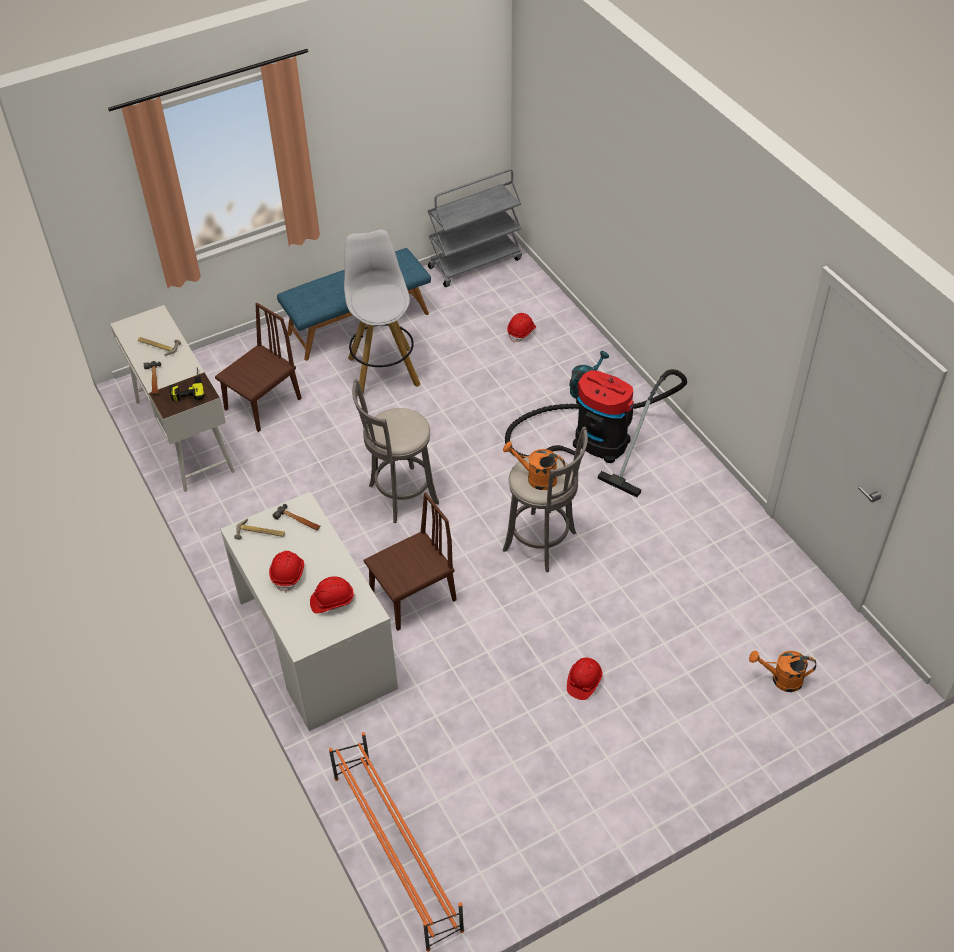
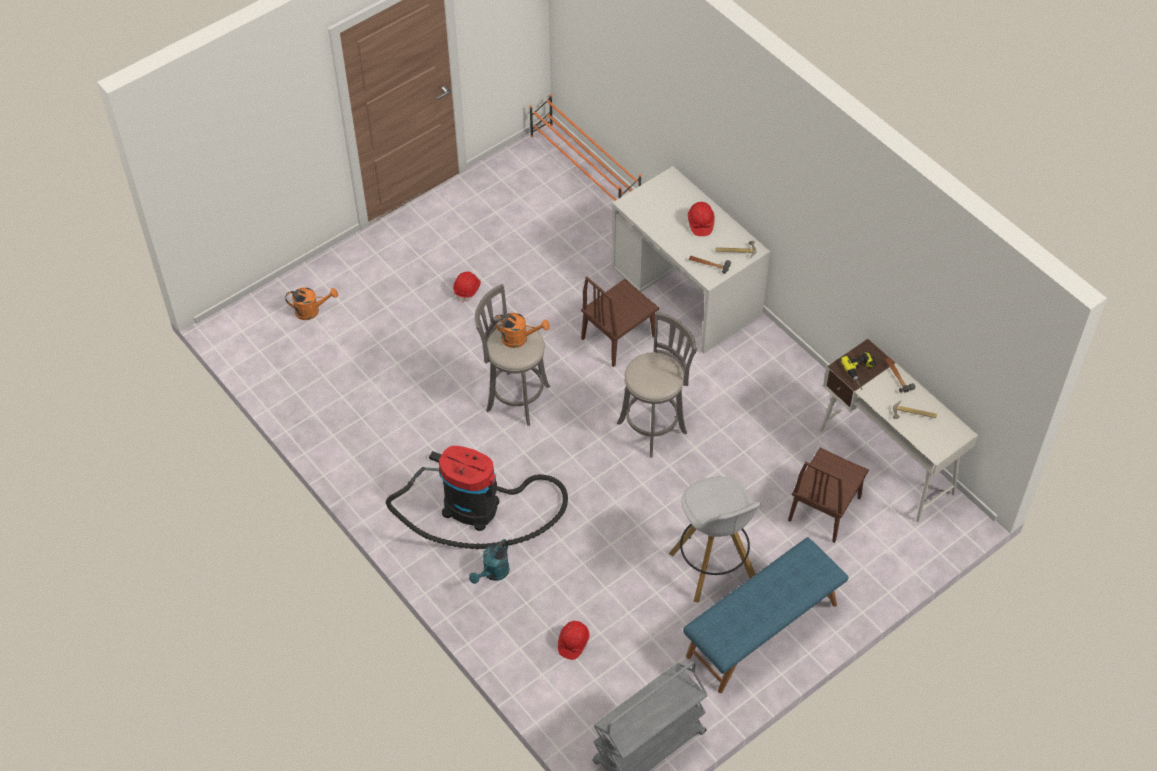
camera: 170 degrees right, 5 degrees up
red hard hat [310,576,354,613] -> none

